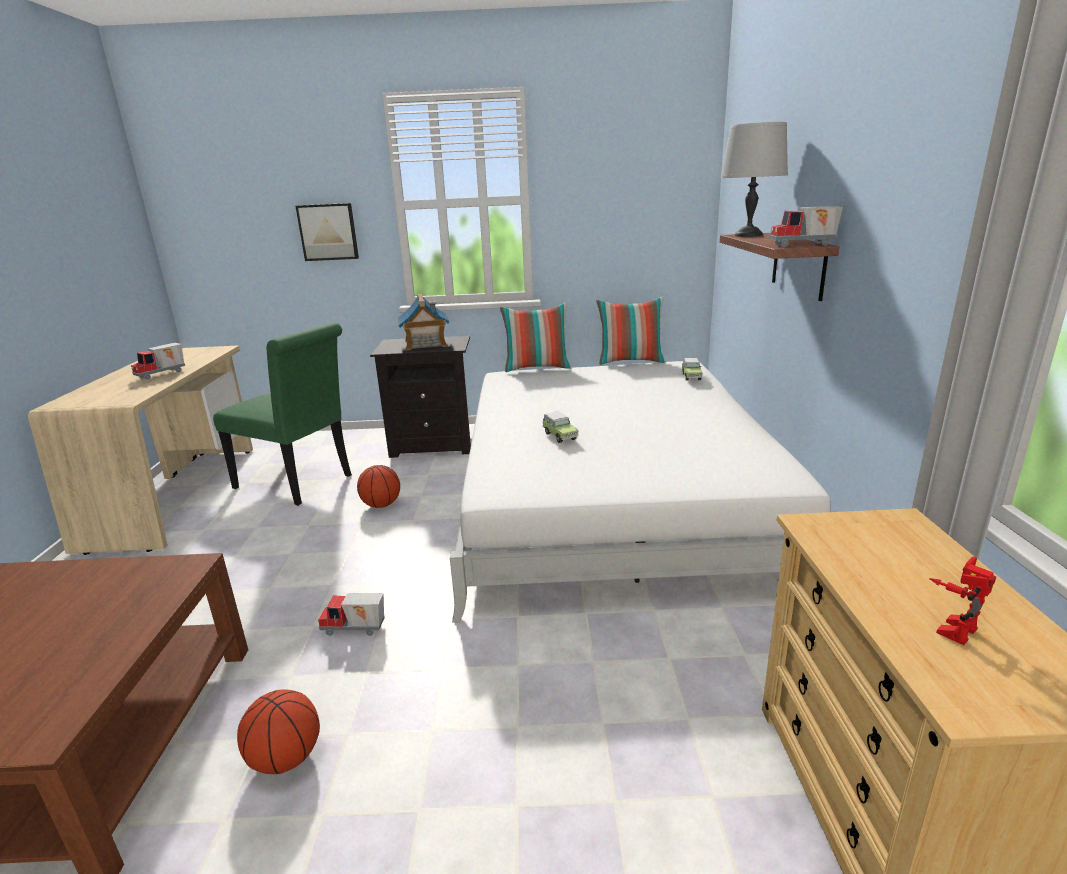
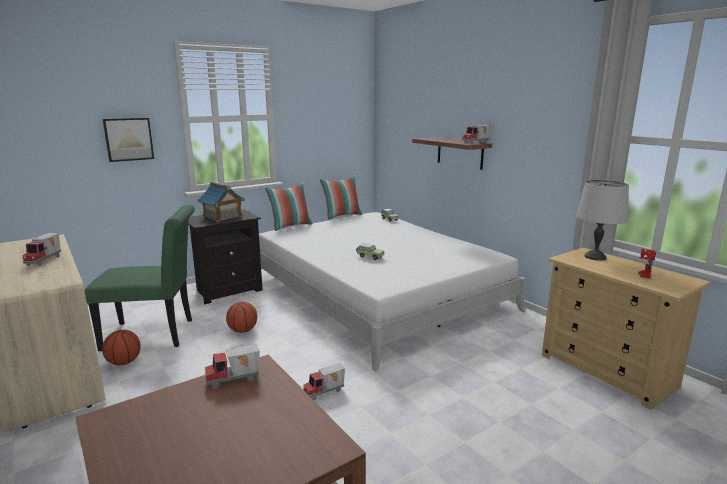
camera: 35 degrees left, 5 degrees down
basketball [237,689,320,774] -> basketball moved to [102,330,141,365]
grey table lamp [721,122,788,237] -> grey table lamp moved to [576,180,629,261]
none -> toy truck [205,344,260,389]

